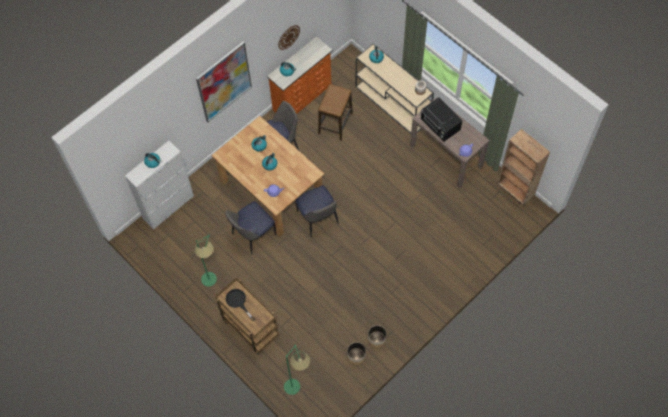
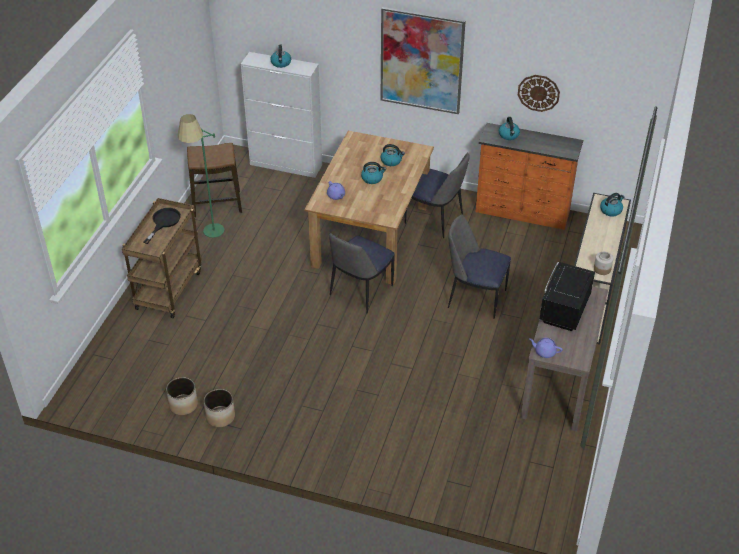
camera: 60 degrees right, 20 degrees down
chair [225,201,276,255] -> chair moved to [448,215,511,319]
green floor lamp [284,344,310,395] -> none
stool [318,84,353,141] -> stool moved to [187,143,242,217]
brown bookcase [497,129,550,208] -> none

